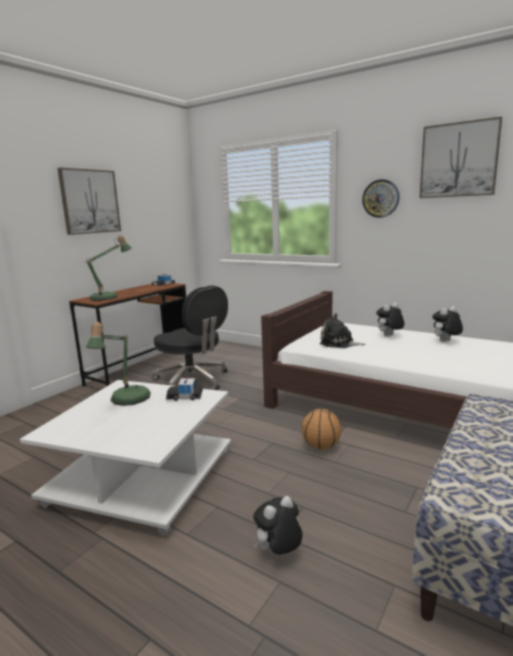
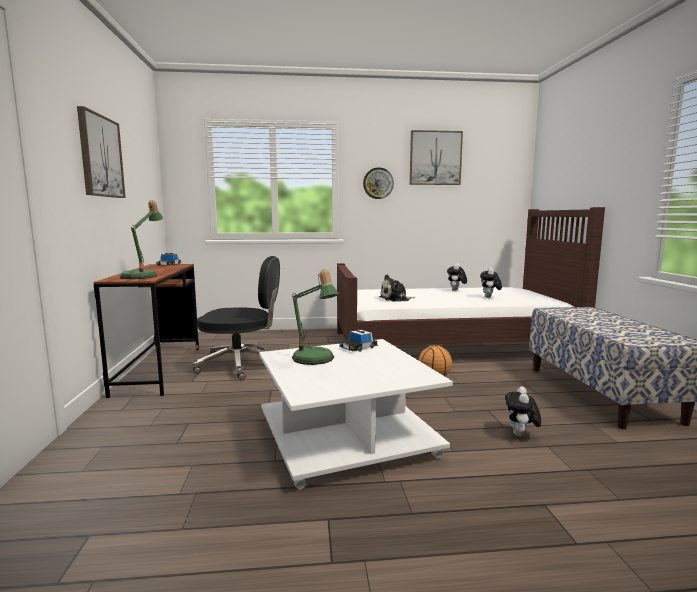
camera: 40 degrees left, 5 degrees down
plush toy [376,303,404,336] -> plush toy moved to [480,268,502,298]

